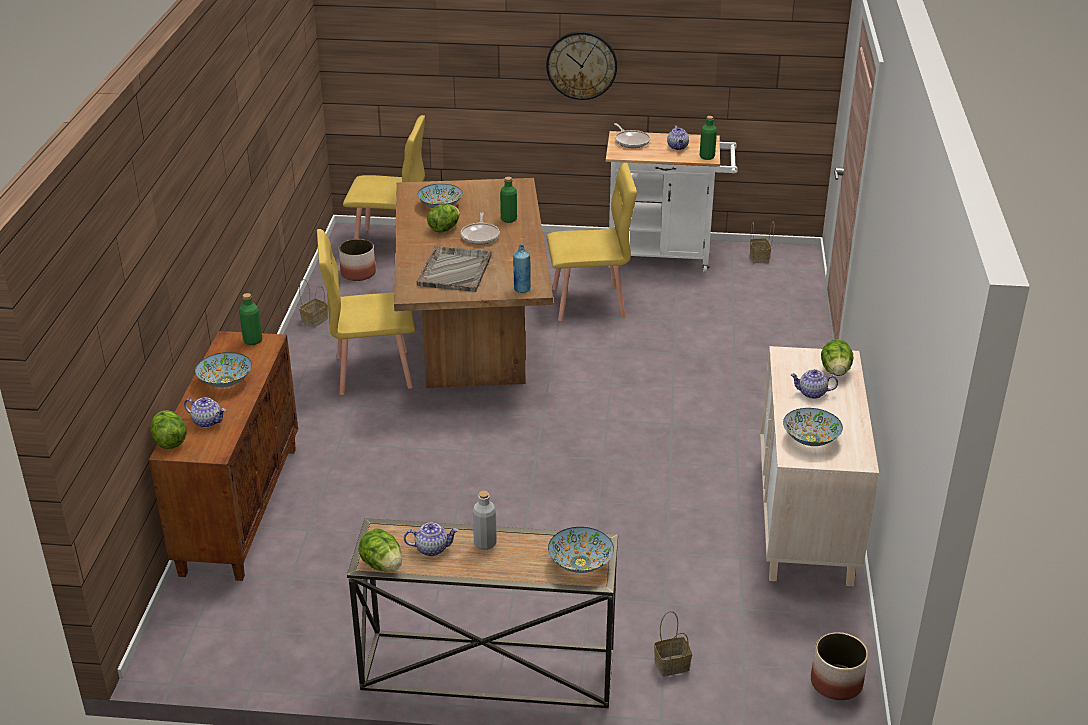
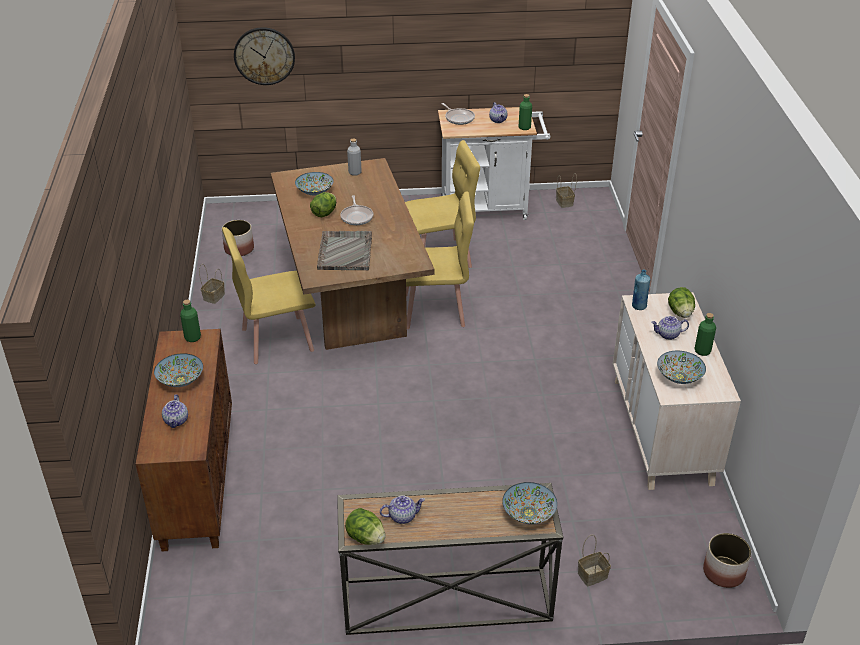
camera: 10 degrees left, 5 degrees up
lettuce [151,410,187,449] -> none
teapot [184,397,226,428] -> teapot turned 75 degrees clockwise [162,394,188,428]
yellow chair [343,115,425,239] -> yellow chair moved to [406,192,474,329]
grey bottle [473,491,497,550] -> grey bottle moved to [347,138,362,176]
green bottle [500,177,517,223] -> green bottle moved to [694,313,716,356]
blue bottle [513,244,531,293] -> blue bottle moved to [632,270,650,310]
wall clock [546,31,617,100] -> wall clock moved to [234,27,295,85]

